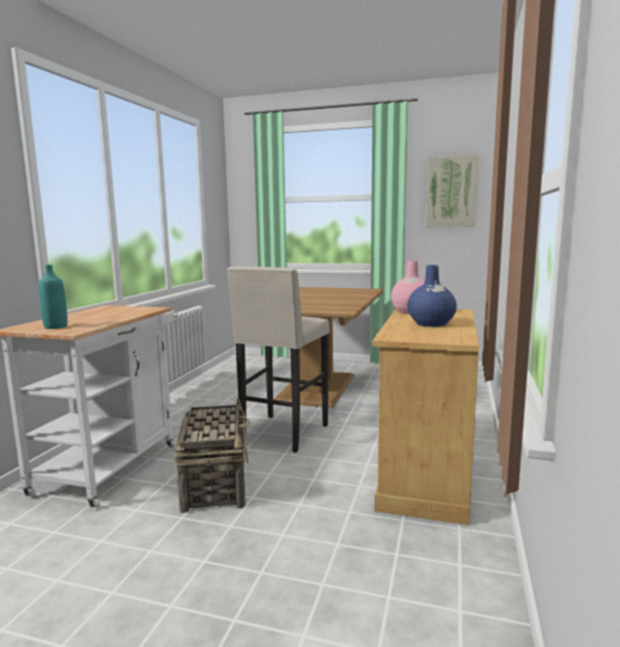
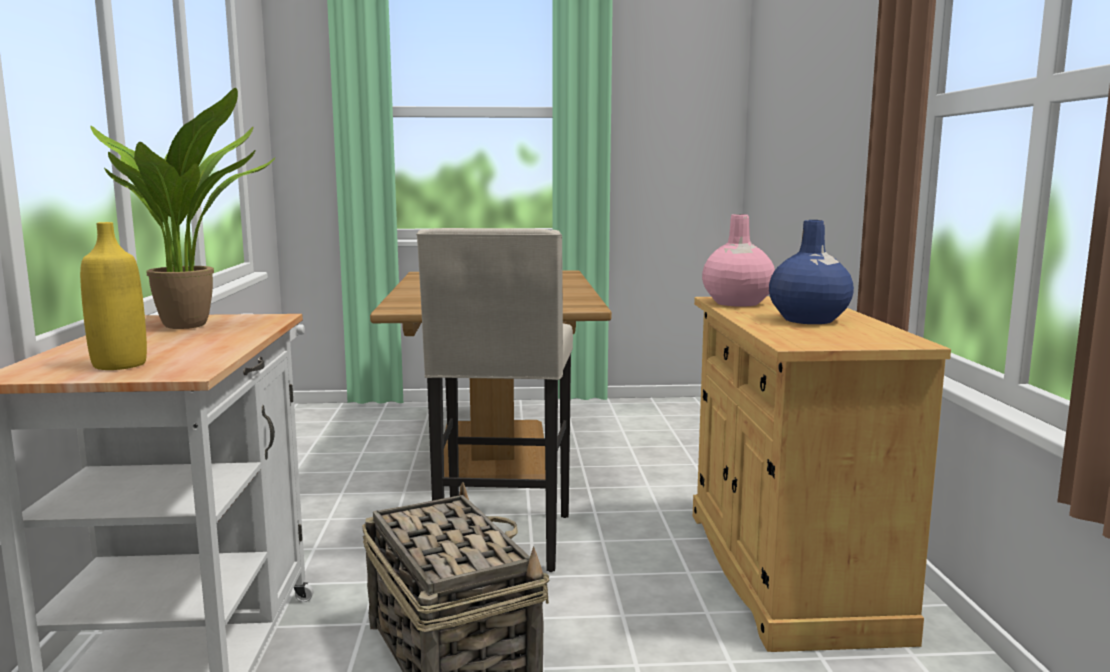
camera: 20 degrees left, 0 degrees up
turquoise bottle [39,265,67,329] -> yellow bottle [80,222,147,370]
picture [426,155,478,227] -> none
none -> potted plant [90,88,275,329]

